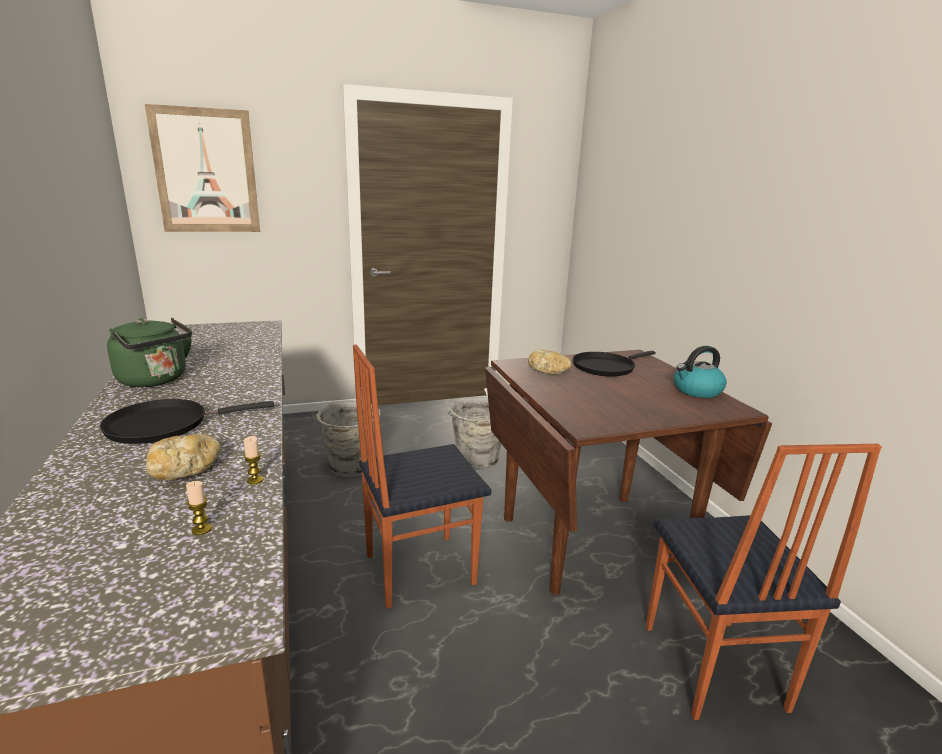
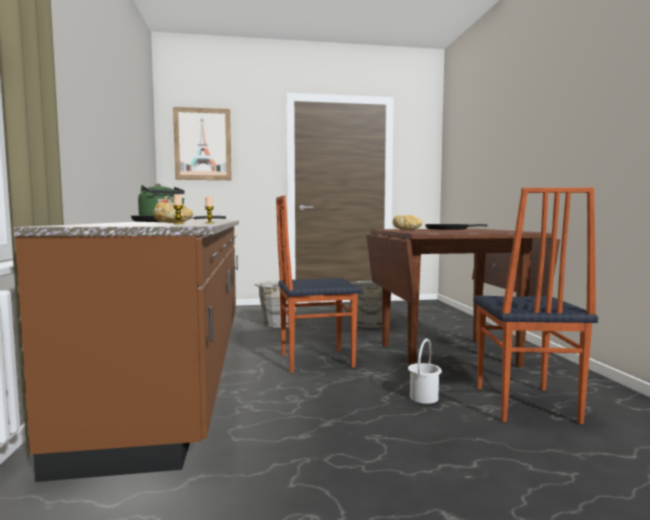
camera: 10 degrees right, 15 degrees down
kettle [674,346,727,398] -> none
none -> white bucket [408,339,442,404]

